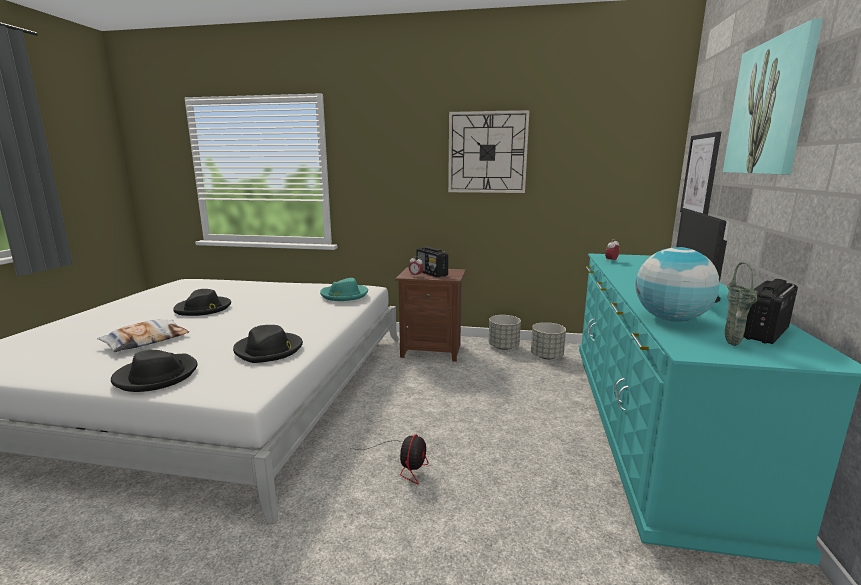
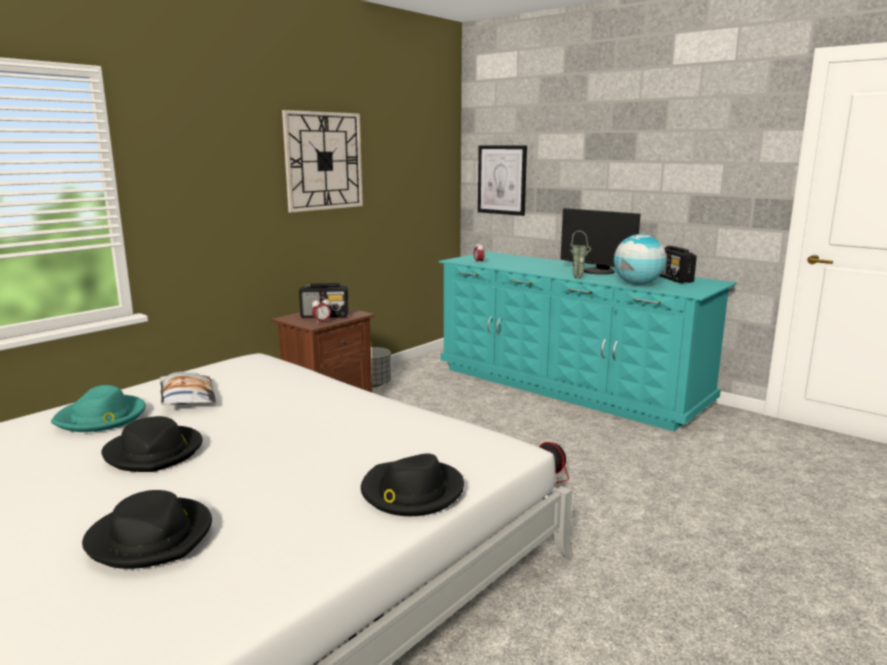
camera: 60 degrees left, 0 degrees up
pillow [97,319,189,352] -> pillow moved to [160,372,216,405]
black hat [233,325,303,363] -> black hat moved to [82,490,212,569]
turquoise hat [320,278,368,301] -> turquoise hat moved to [51,385,146,432]
grey planter [531,322,566,359] -> none
picture [723,18,823,174] -> none
green vase [725,262,758,346] -> green vase moved to [570,231,591,279]

